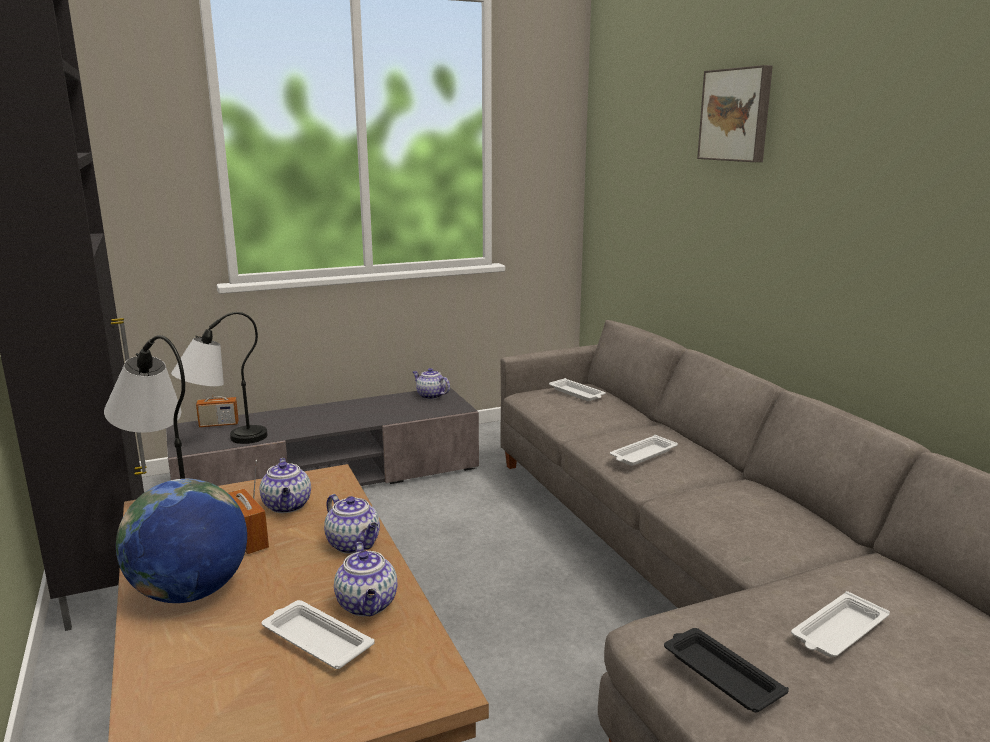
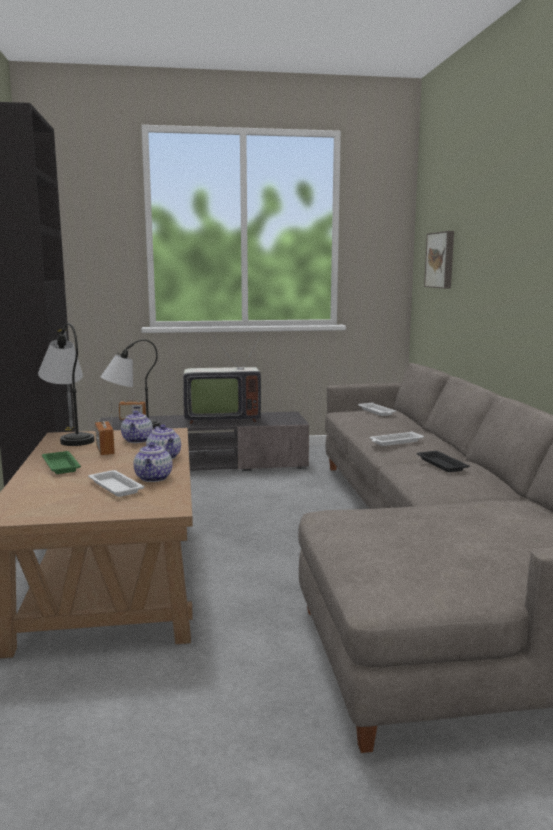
camera: 15 degrees right, 5 degrees down
globe [116,479,247,603] -> green tray [42,451,81,474]
teapot [413,368,450,400] -> none
black tray [664,628,789,712] -> black tray moved to [417,451,470,472]
picture [697,65,773,162] -> picture moved to [424,231,454,289]
white tray [791,591,890,657] -> none
none -> television [183,333,262,424]

